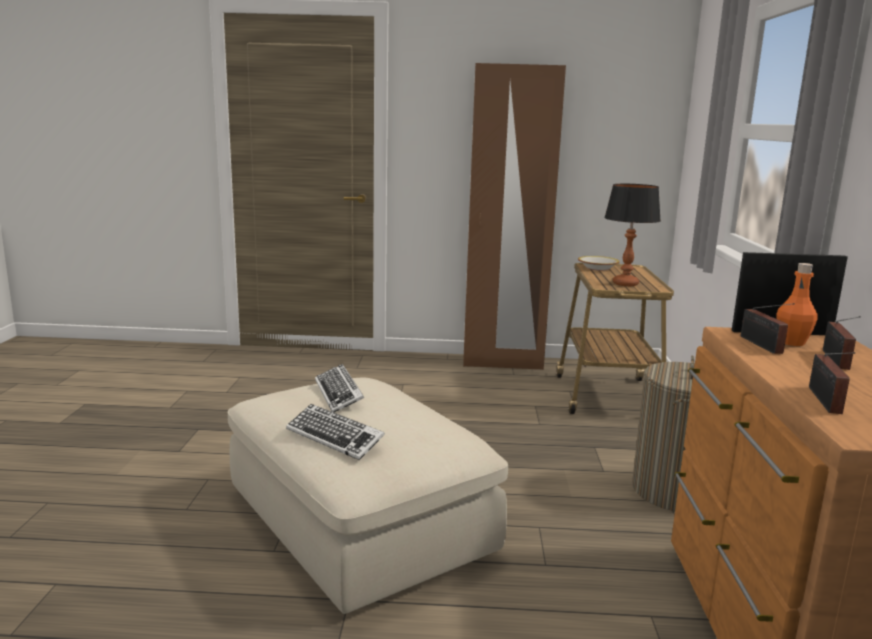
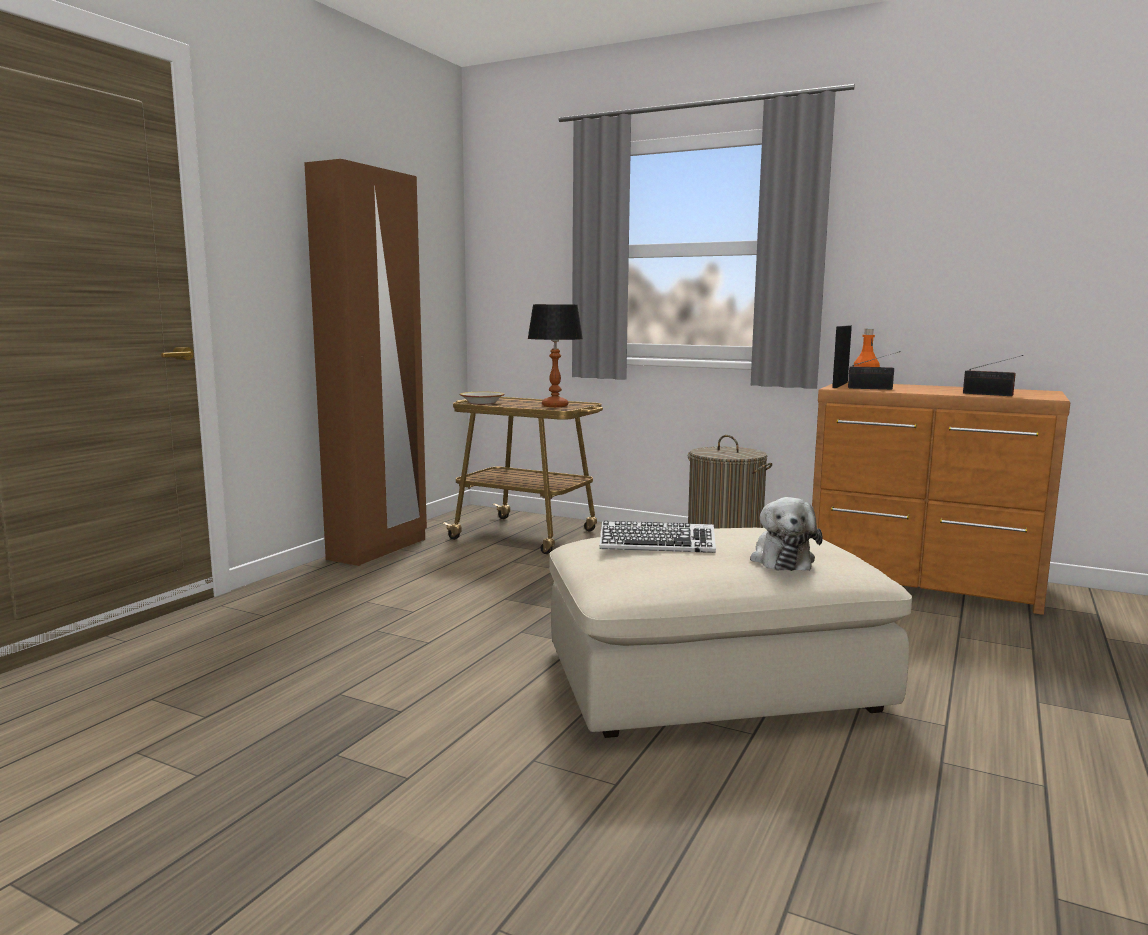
camera: 65 degrees left, 5 degrees down
keyboard [286,404,385,460] -> plush toy [750,497,823,571]
radio [823,316,861,370] -> none

